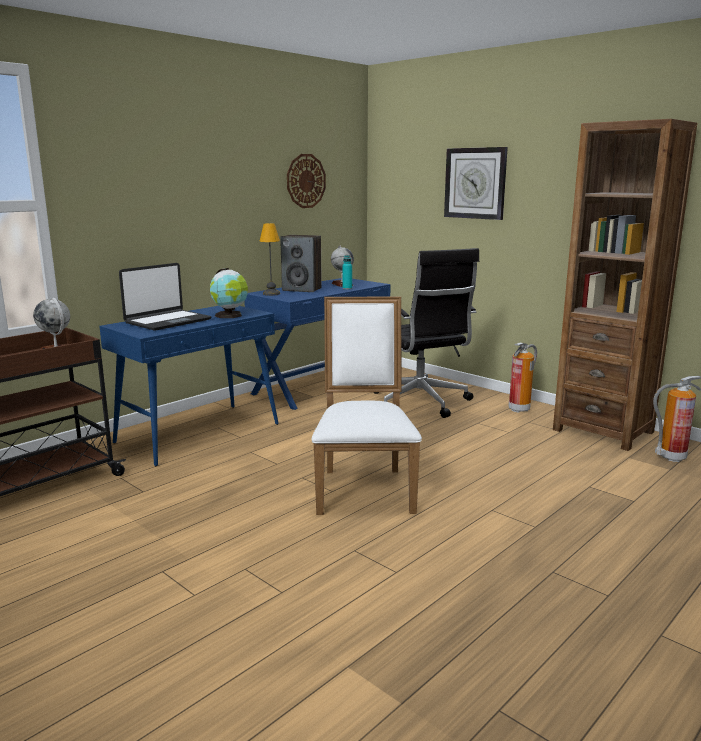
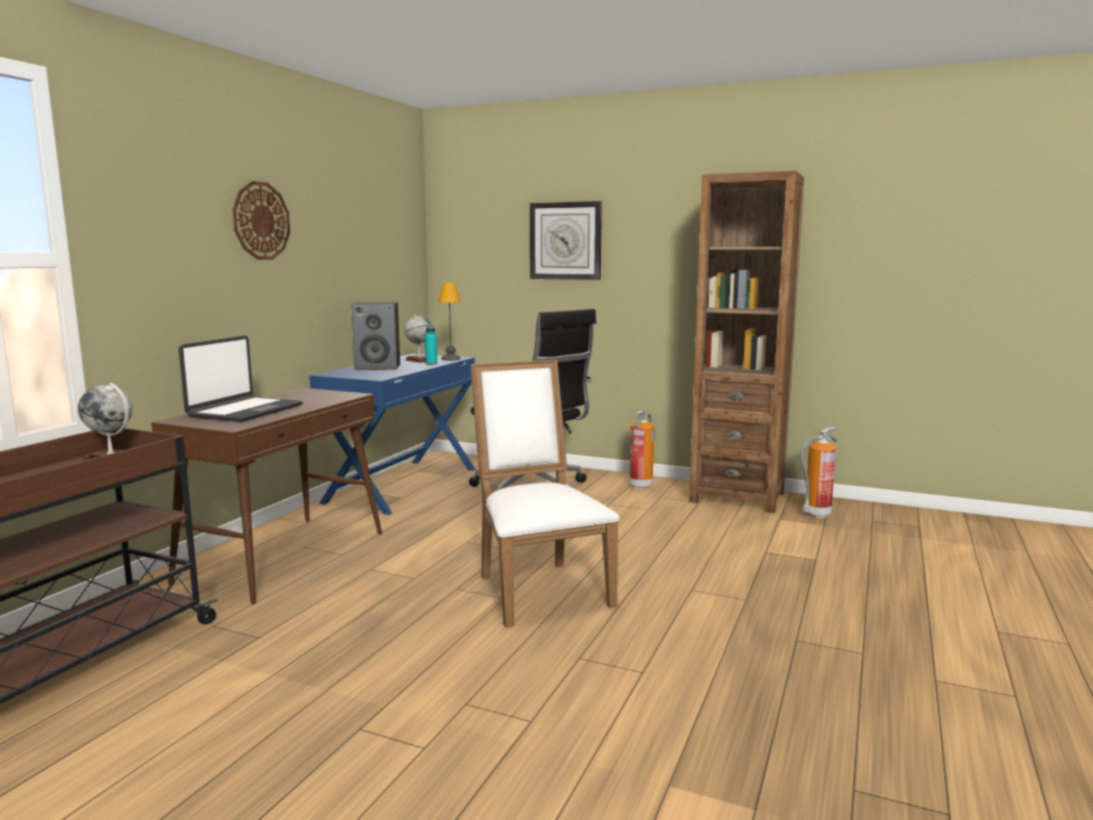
camera: 20 degrees left, 5 degrees down
blue console table [99,306,279,466] -> brown console table [151,388,382,604]
globe [210,268,248,318] -> none
table lamp [260,223,280,296] -> table lamp moved to [438,283,461,361]
wall clock [287,154,326,208] -> wall clock moved to [233,181,290,260]

